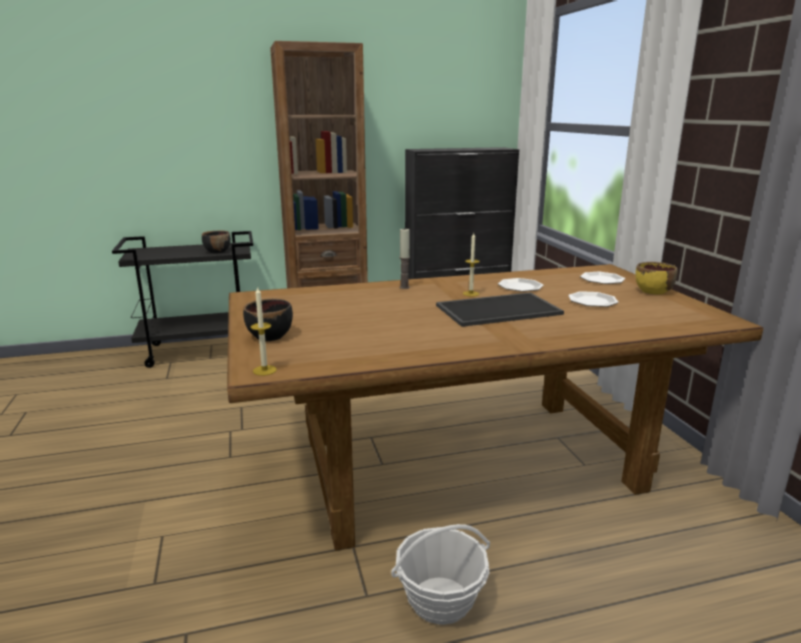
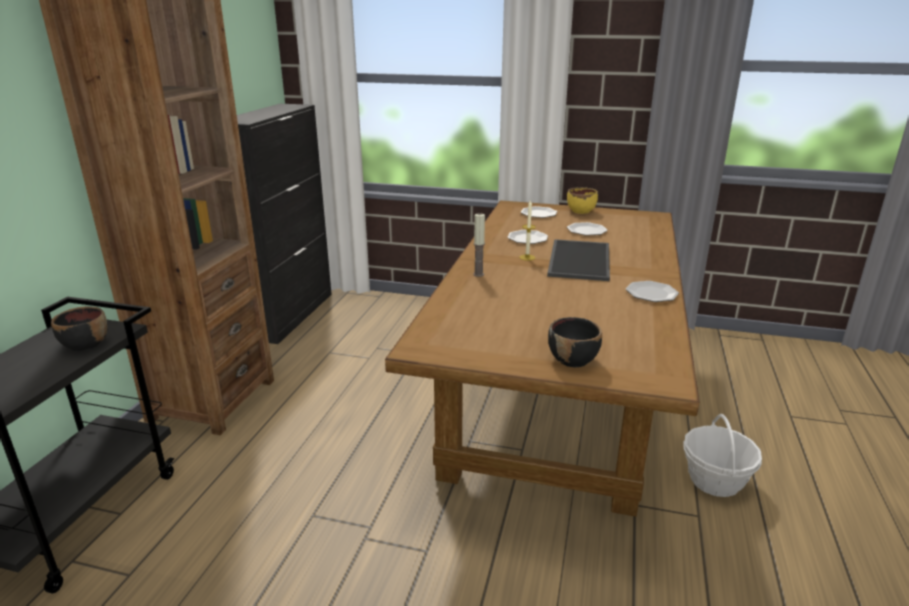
camera: 60 degrees left, 5 degrees up
candle [250,286,277,376] -> none
none -> plate [626,281,679,302]

